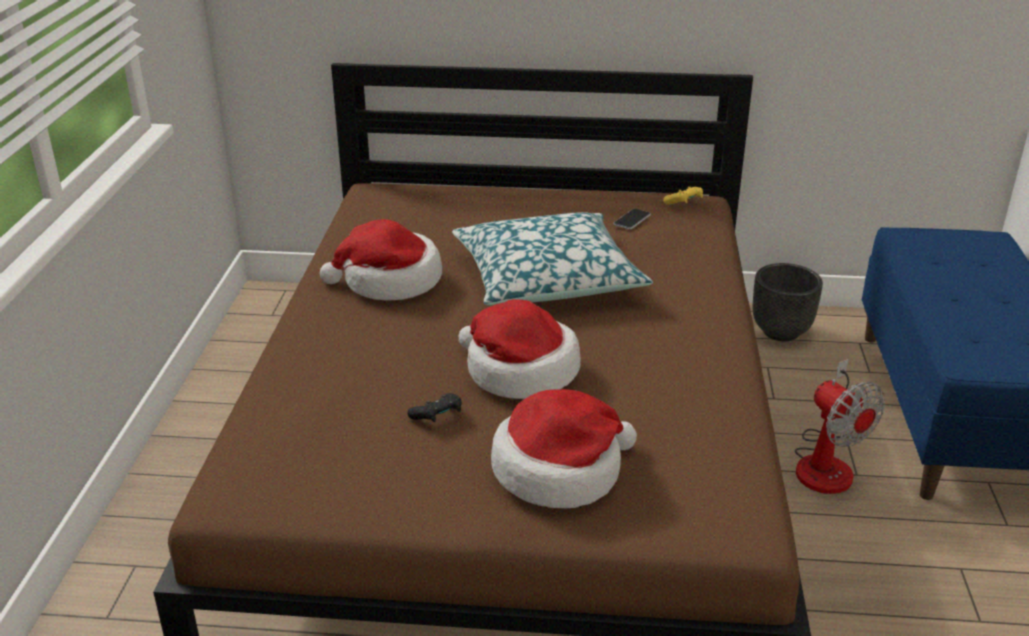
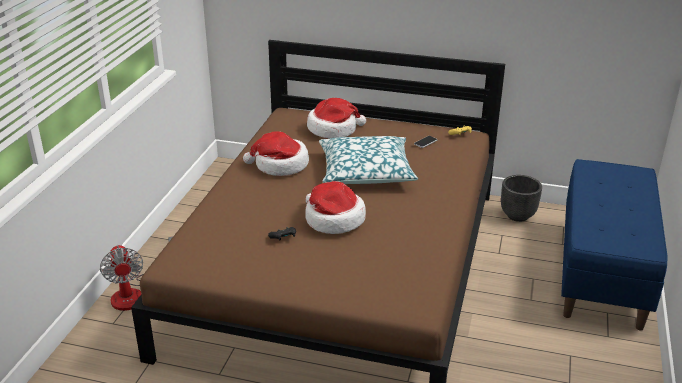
camera: 10 degrees right, 0 degrees up
hat [491,389,637,508] -> hat moved to [307,98,366,139]
fan [795,359,885,494] -> fan moved to [100,236,173,311]

